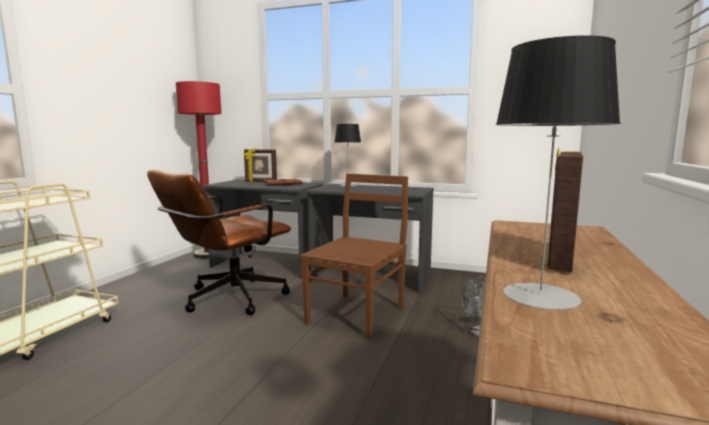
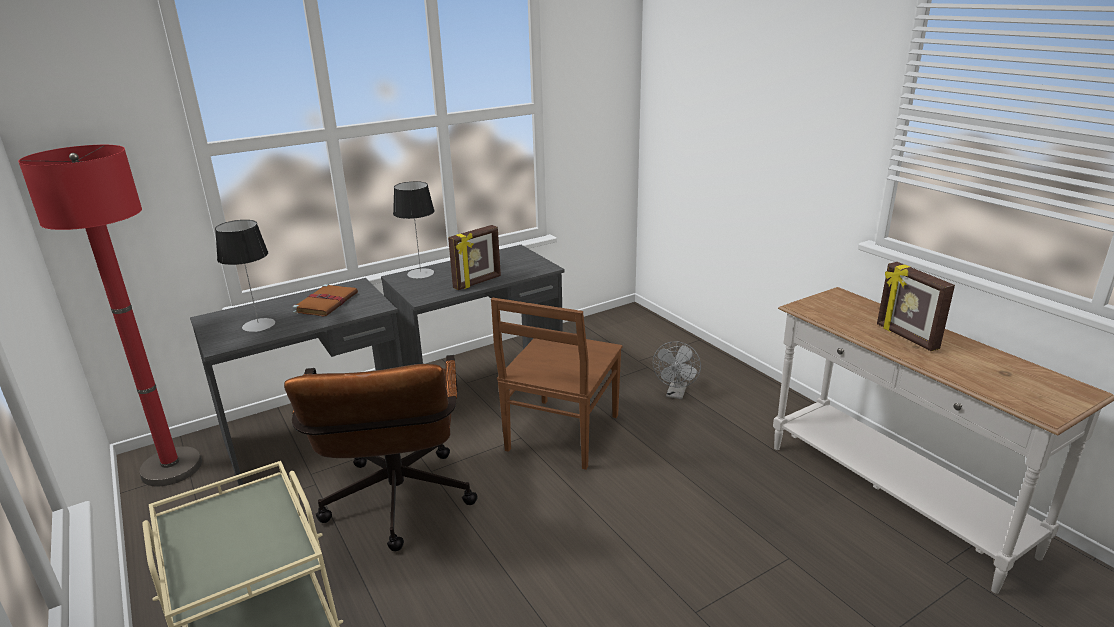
camera: 50 degrees left, 15 degrees up
picture frame [244,148,277,182] -> picture frame moved to [448,225,501,290]
brown chair [300,174,408,340] -> brown chair turned 135 degrees counterclockwise [491,298,622,470]
table lamp [496,35,621,310] -> table lamp moved to [215,220,275,332]

